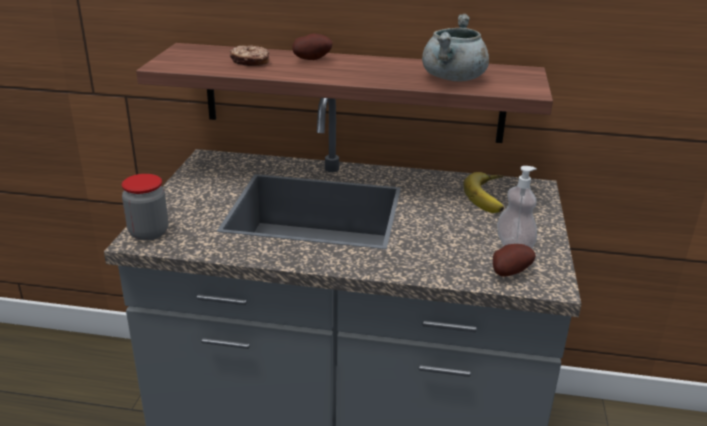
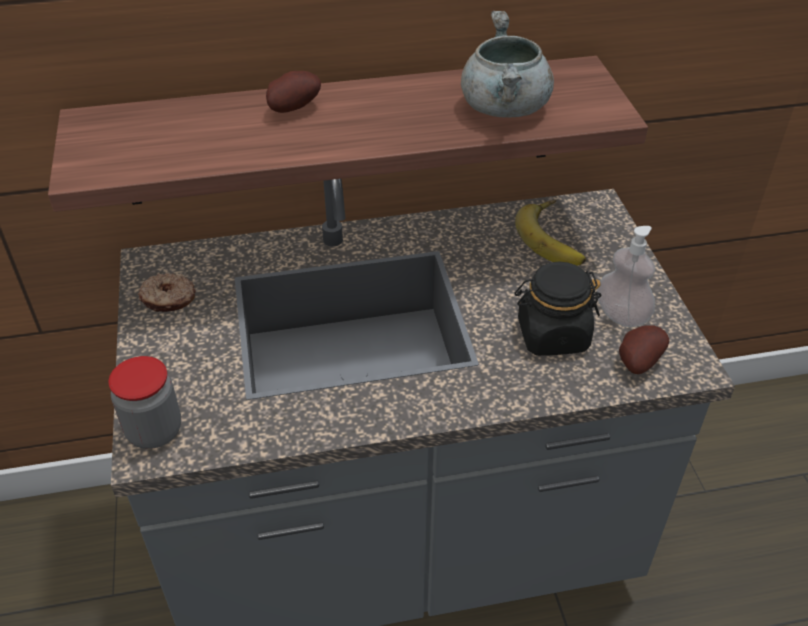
camera: 20 degrees left, 15 degrees up
donut [230,45,269,66] -> donut moved to [138,273,196,312]
none -> black jar [514,261,601,356]

